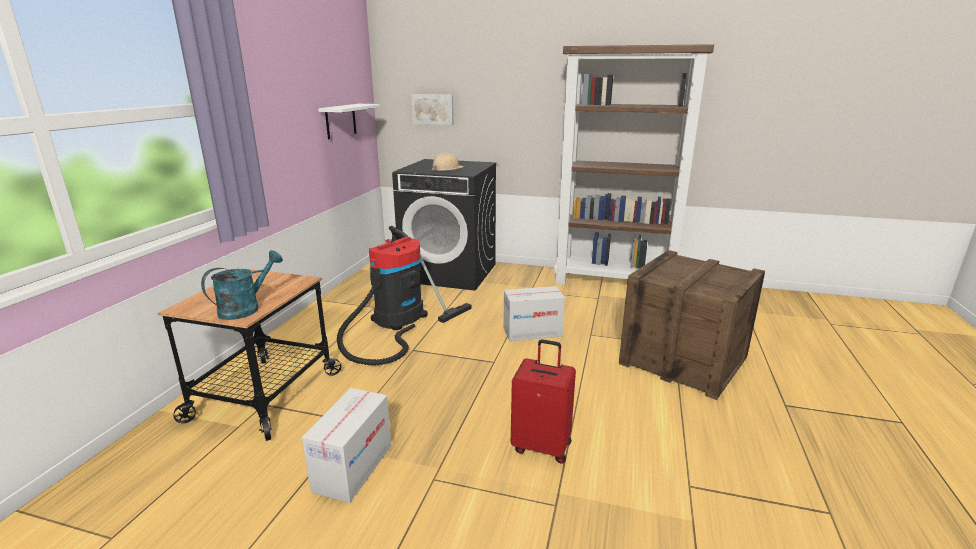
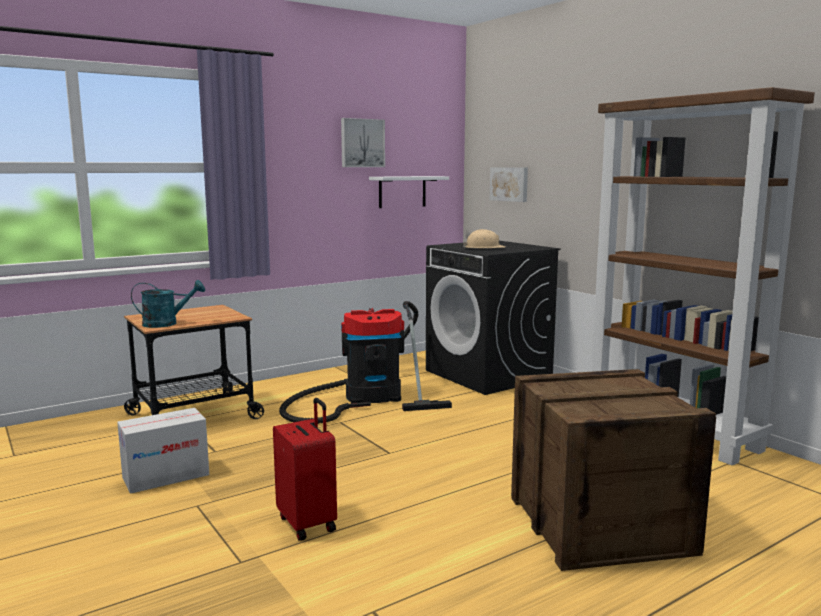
camera: 40 degrees right, 10 degrees down
cardboard box [503,286,565,341] -> none
none -> picture [341,118,385,167]

